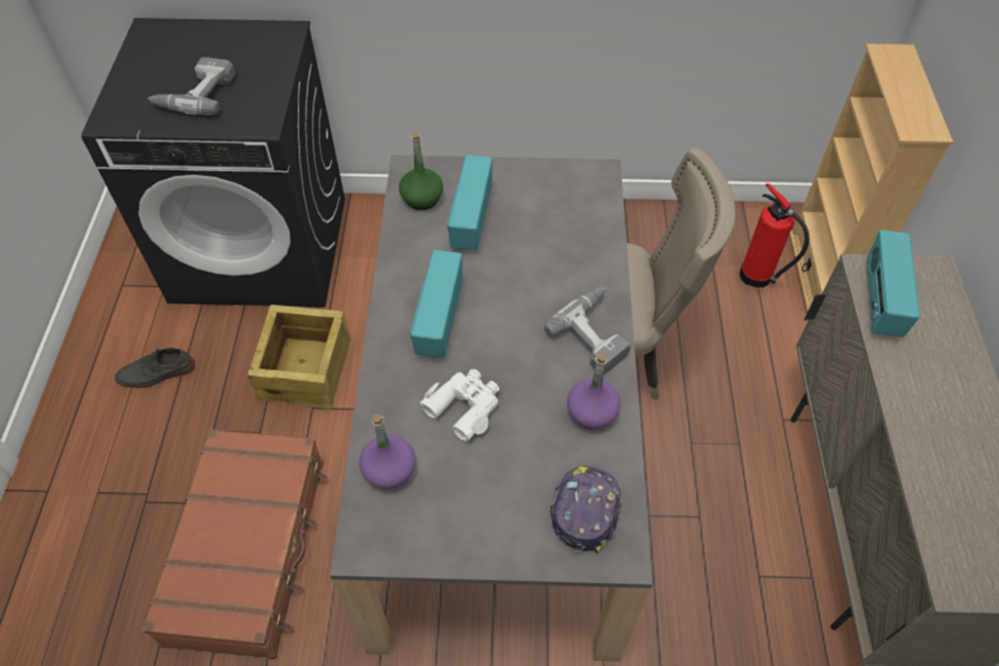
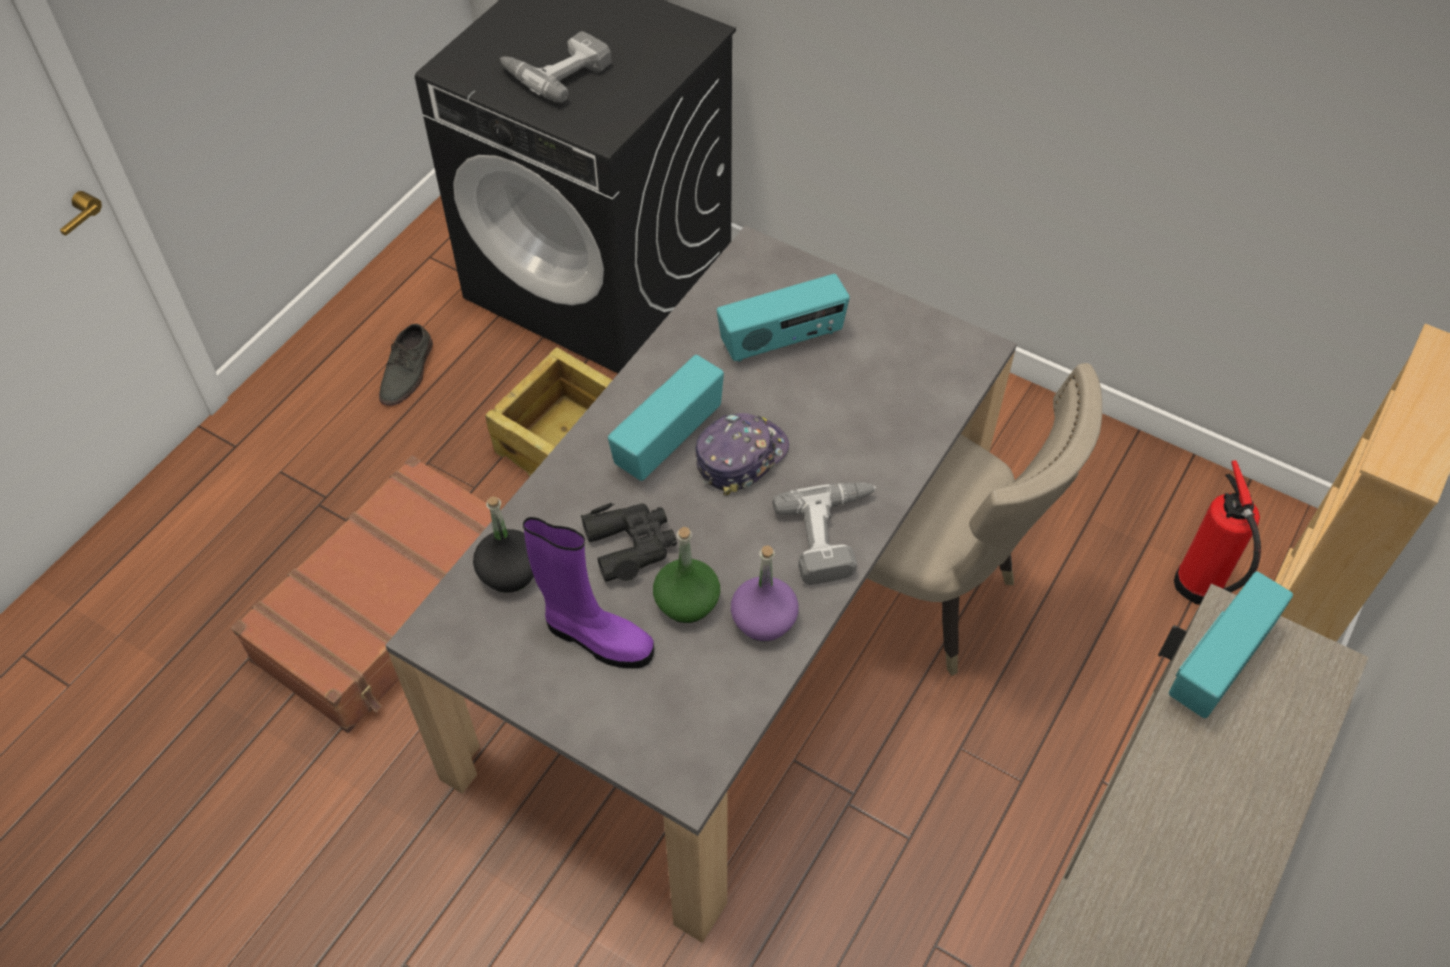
camera: 30 degrees right, 0 degrees up
grey shoe [114,347,195,388] -> grey shoe turned 90 degrees counterclockwise [379,324,433,406]
purple bottle [359,414,416,489] -> black bottle [473,497,534,593]
green bottle [399,132,443,210] -> green bottle moved to [653,527,720,623]
white binoculars [419,369,500,442] -> black binoculars [581,503,677,582]
radio [447,155,492,250] -> radio turned 150 degrees counterclockwise [717,274,850,362]
cap [549,466,622,554] -> cap moved to [695,412,789,496]
none -> purple boot [523,517,654,669]

